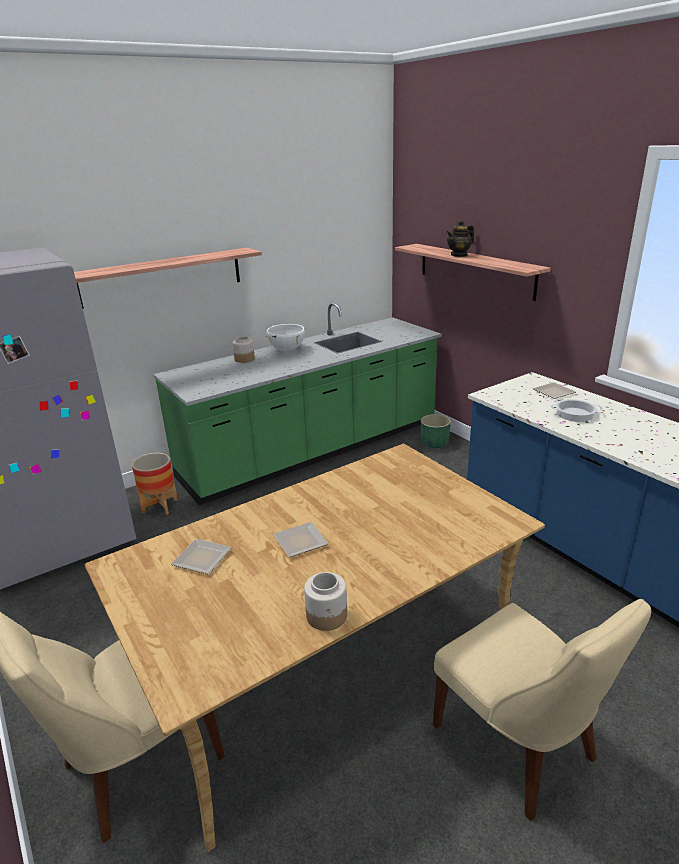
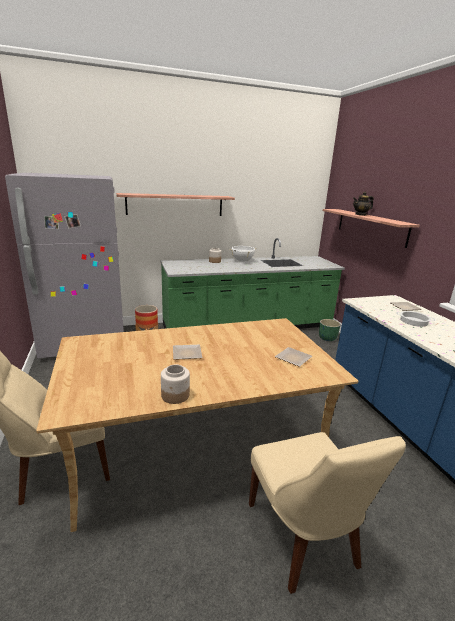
camera: 15 degrees right, 5 degrees down
plate [171,539,232,574] -> plate moved to [275,347,312,367]

